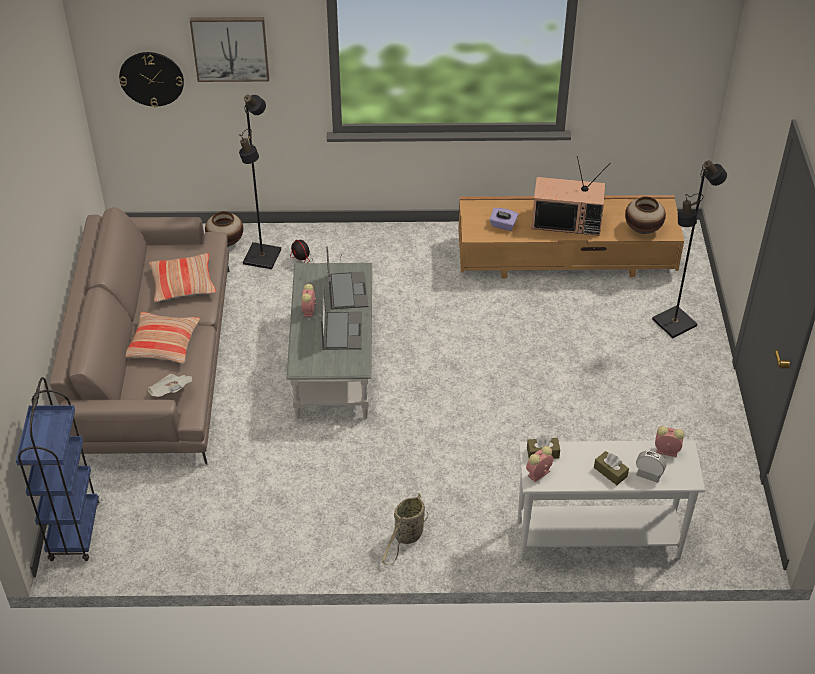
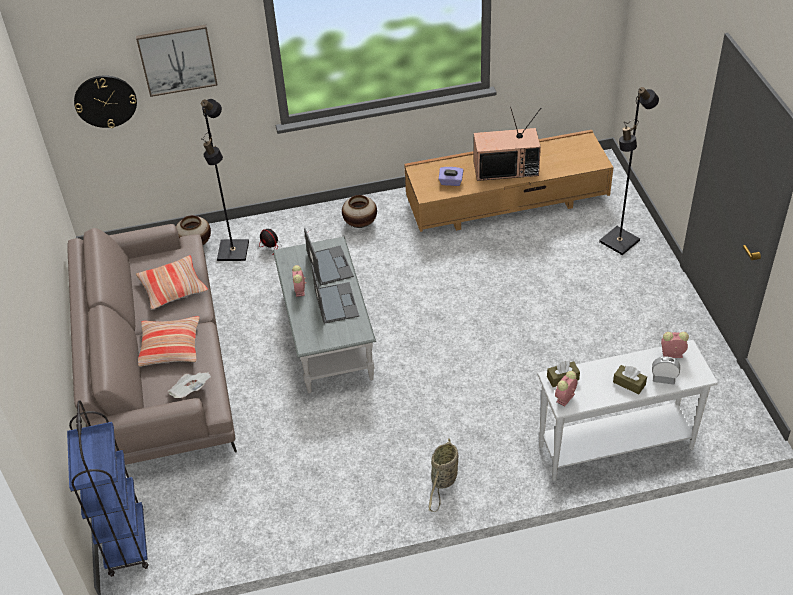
camera: 10 degrees left, 0 degrees up
vase [625,197,666,234] -> vase moved to [342,195,377,228]

